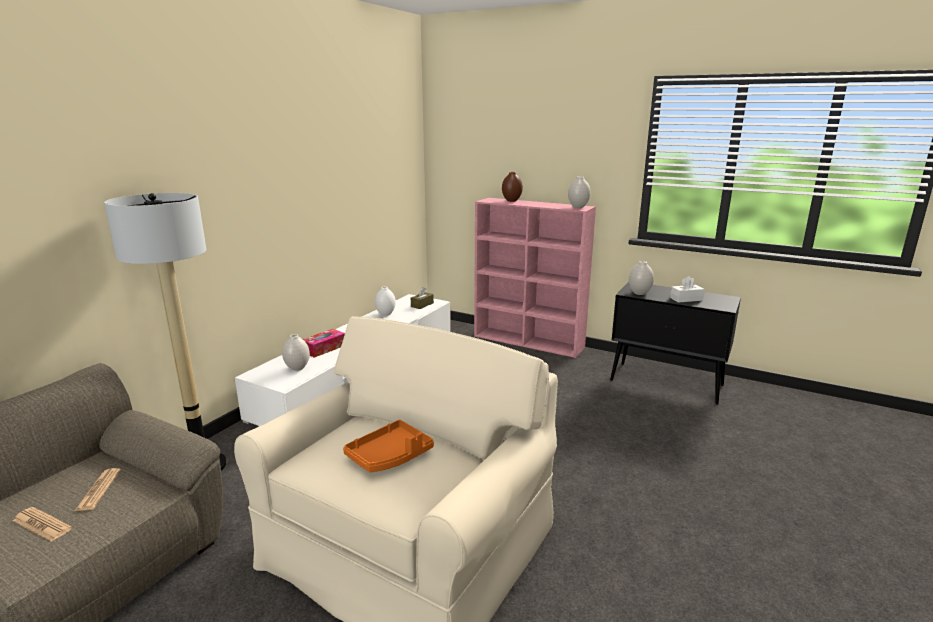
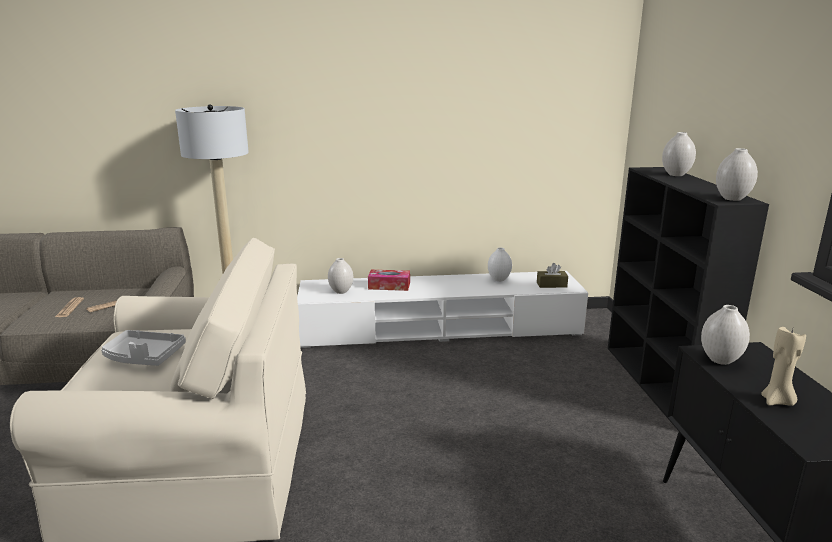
camera: 55 degrees right, 0 degrees up
orange tray [343,420,434,472] -> grey tray [101,330,186,366]
pink bookcase [474,198,596,358] -> black bookcase [608,167,769,429]
brown vase [502,172,523,202] -> white vase [662,132,696,176]
white tissue box [670,276,705,303] -> beige candle [761,327,806,406]

